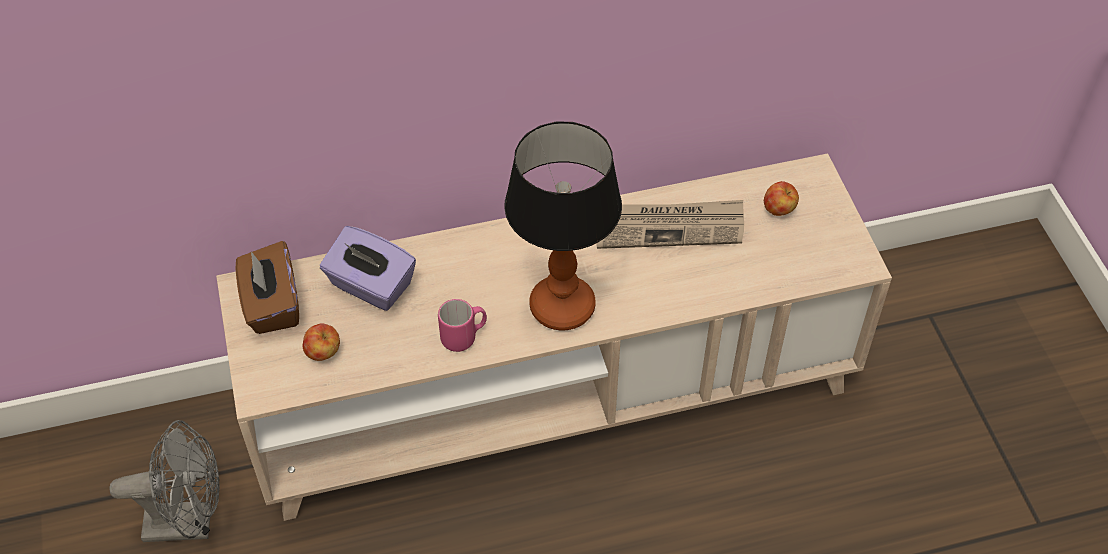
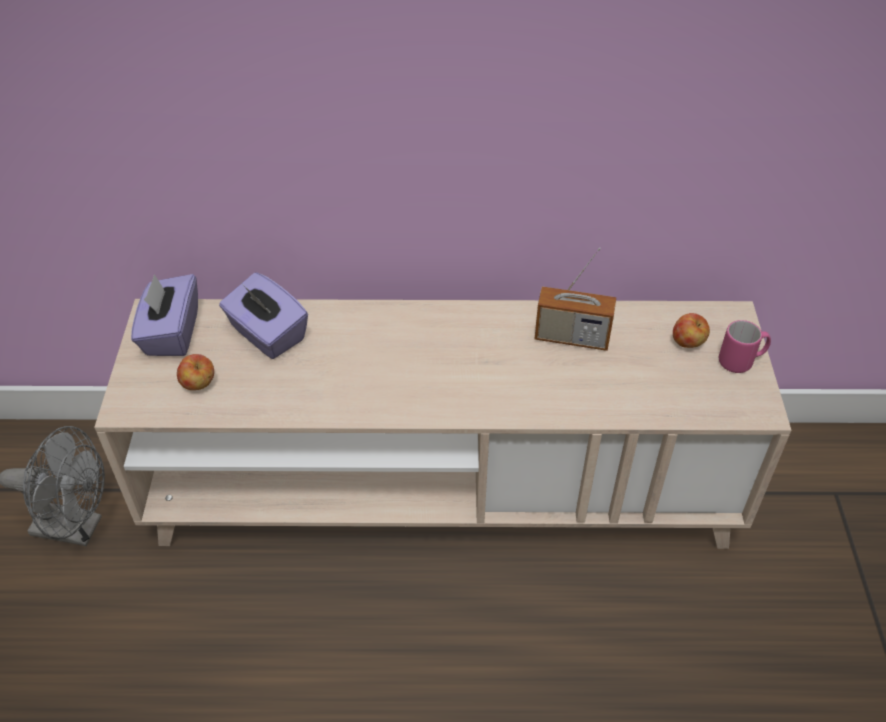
camera: 15 degrees right, 5 degrees down
brown tissue box [235,241,299,334] -> purple tissue box [131,274,198,356]
pink mug [438,299,487,352] -> pink mug moved to [719,320,771,373]
table lamp [504,122,622,330] -> none
newspaper [596,200,744,249] -> radio [535,247,616,351]

